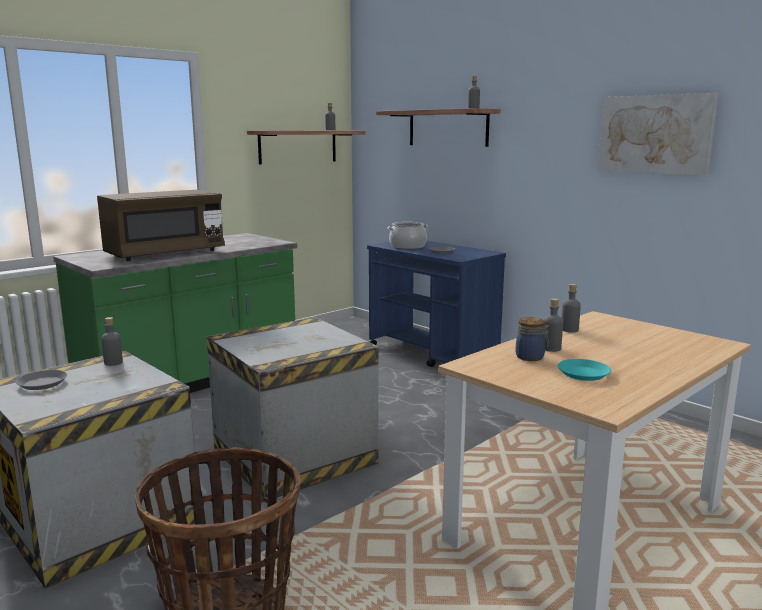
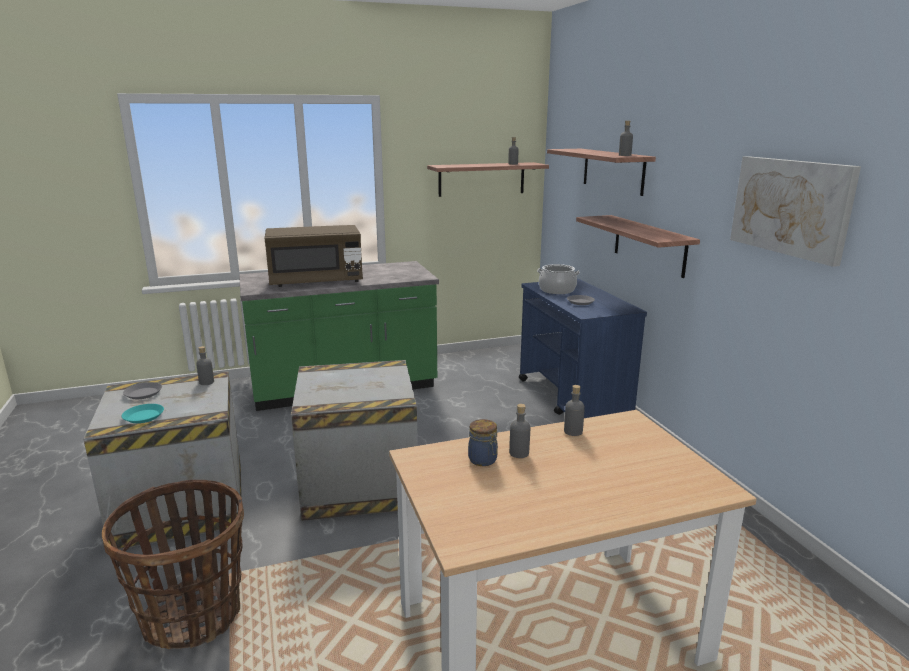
camera: 25 degrees right, 5 degrees up
turquoise plate [558,359,611,381] -> turquoise plate moved to [122,404,164,423]
none -> shelf [576,215,700,278]

